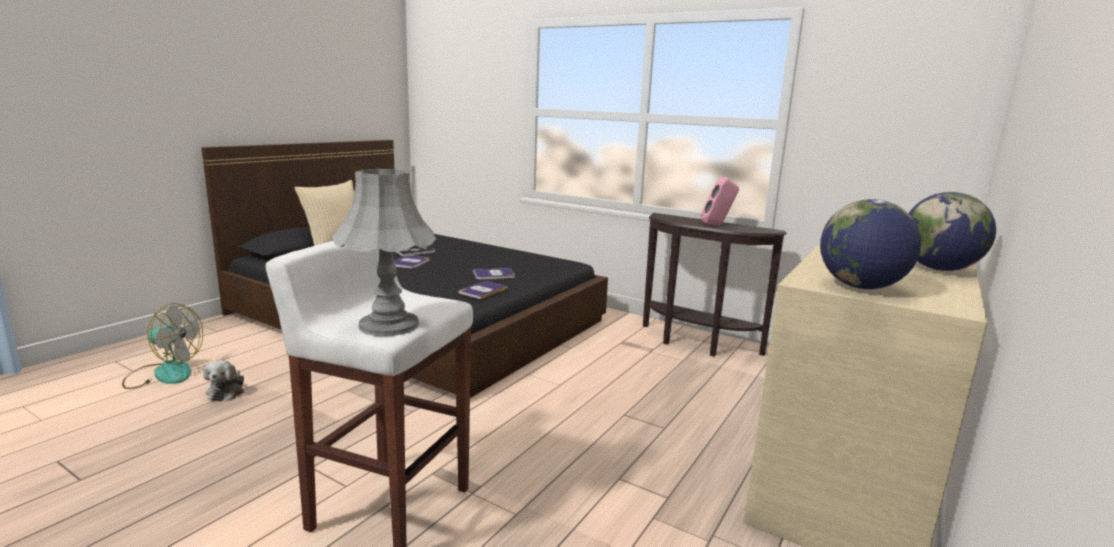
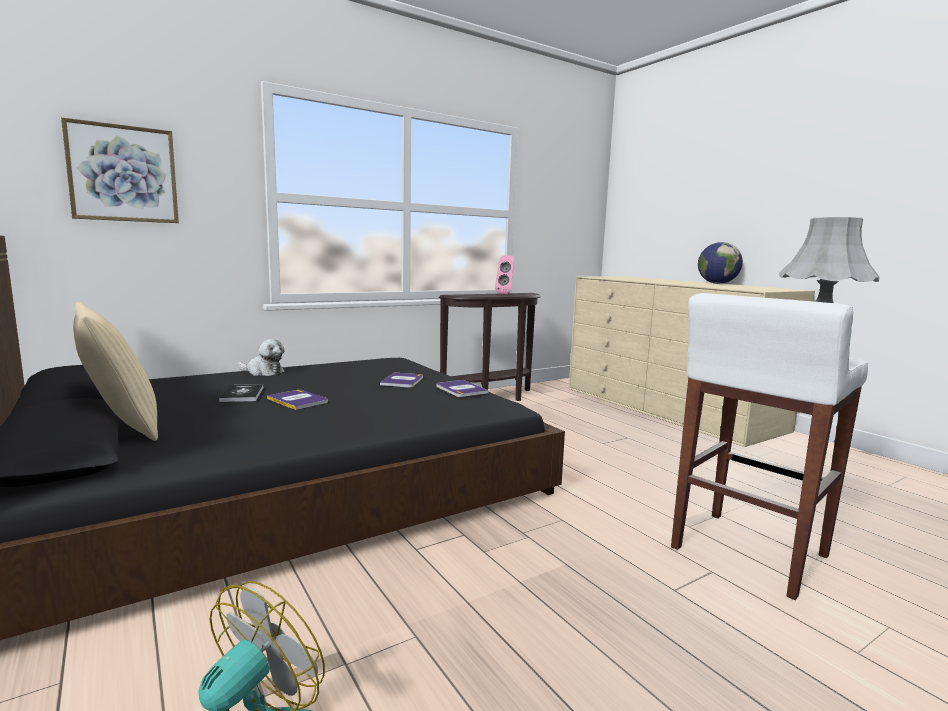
camera: 65 degrees left, 5 degrees down
plush toy [203,360,244,401] -> plush toy moved to [238,339,285,376]
globe [820,199,921,289] -> none
none -> picture [61,117,179,223]

